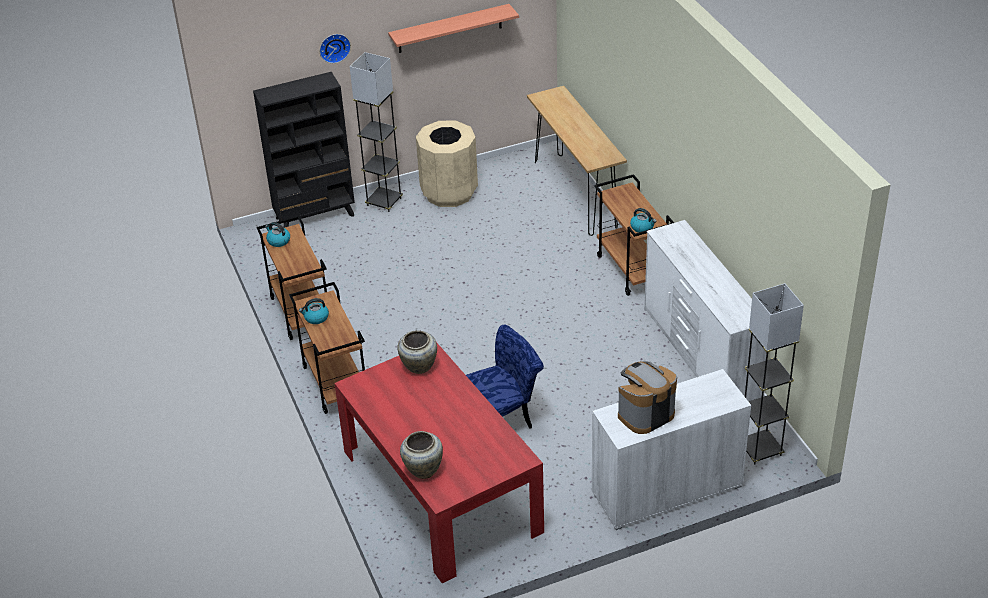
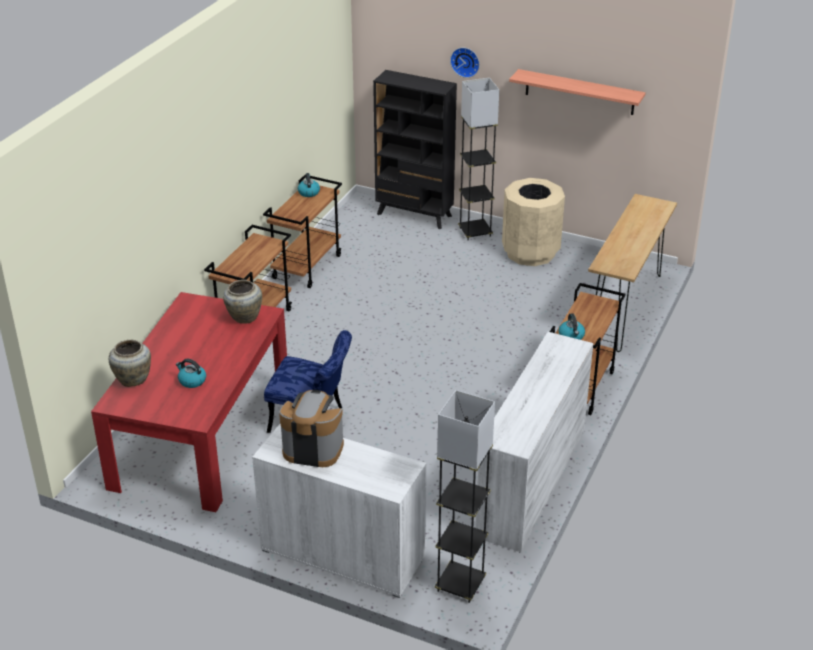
camera: 45 degrees right, 5 degrees down
kettle [299,298,329,324] -> kettle moved to [176,359,206,388]

